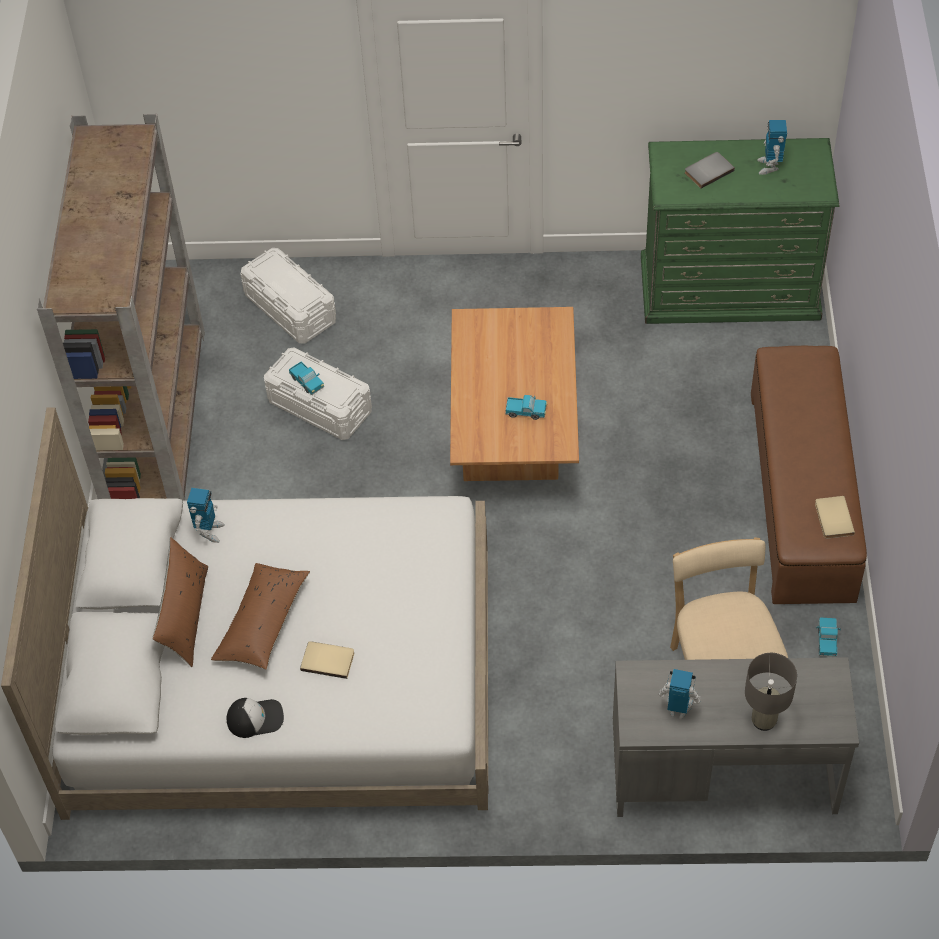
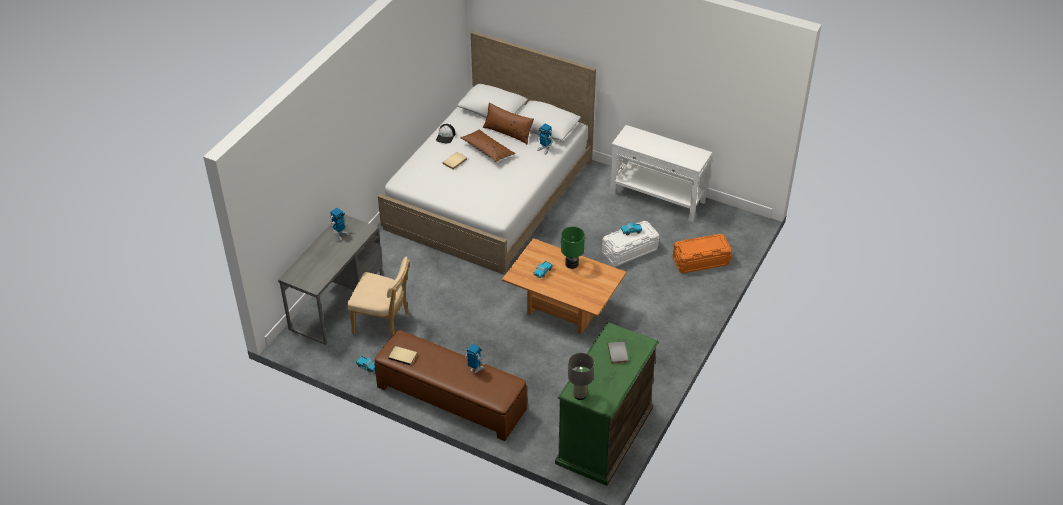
camera: 115 degrees right, 10 degrees down
brown bookcase [37,114,205,501] -> white console table [610,125,712,221]
white storage box [241,248,336,343] -> orange storage box [673,234,732,273]
grey table lamp [745,653,797,731] -> grey table lamp moved to [568,353,594,400]
toy robot [757,120,787,175] -> toy robot moved to [465,344,485,373]
none -> green table lamp [561,227,585,269]

